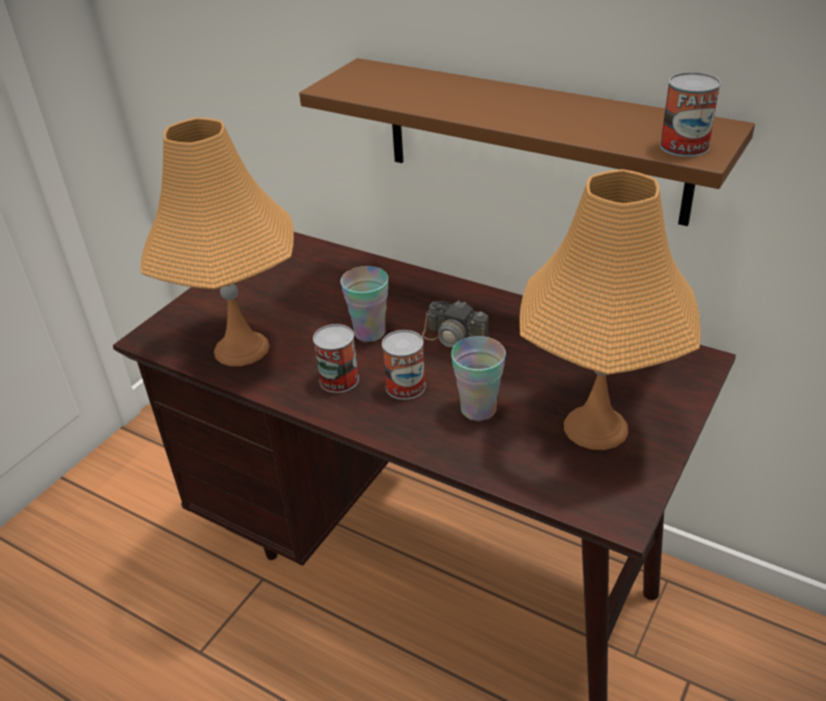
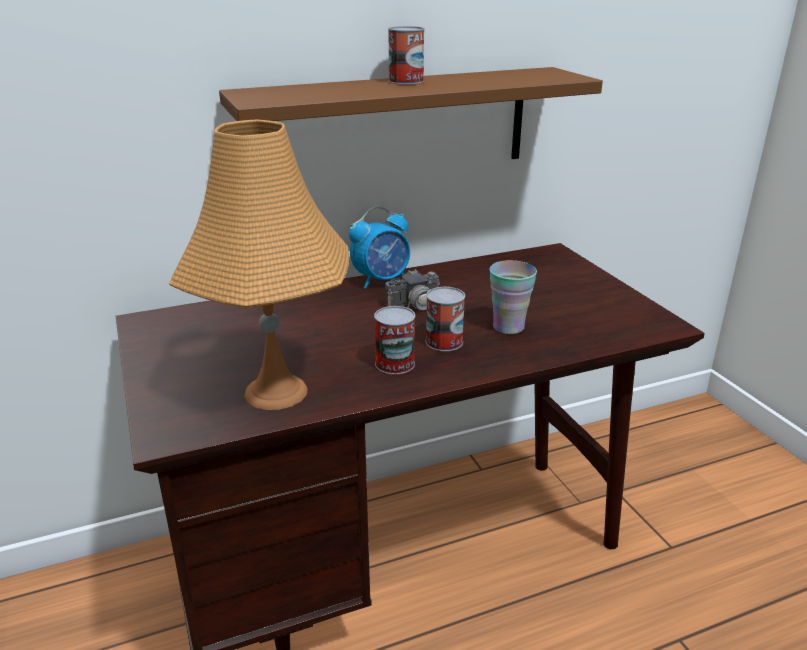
camera: 55 degrees left, 10 degrees down
cup [341,266,389,342] -> none
orange table lamp [519,169,701,450] -> none
can [660,72,721,157] -> can moved to [388,26,425,85]
none -> alarm clock [349,206,410,289]

